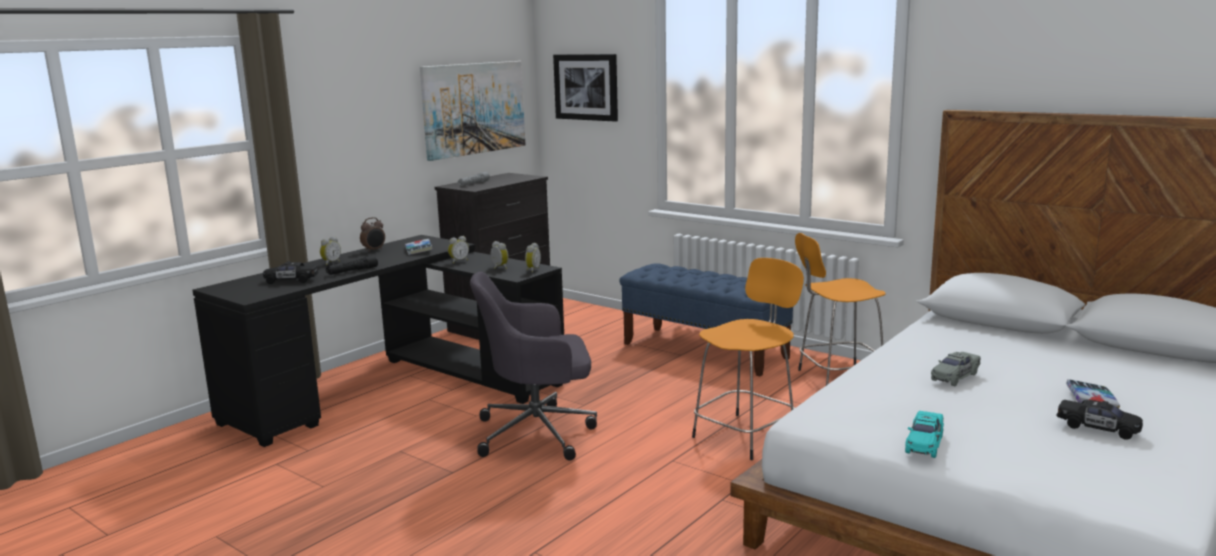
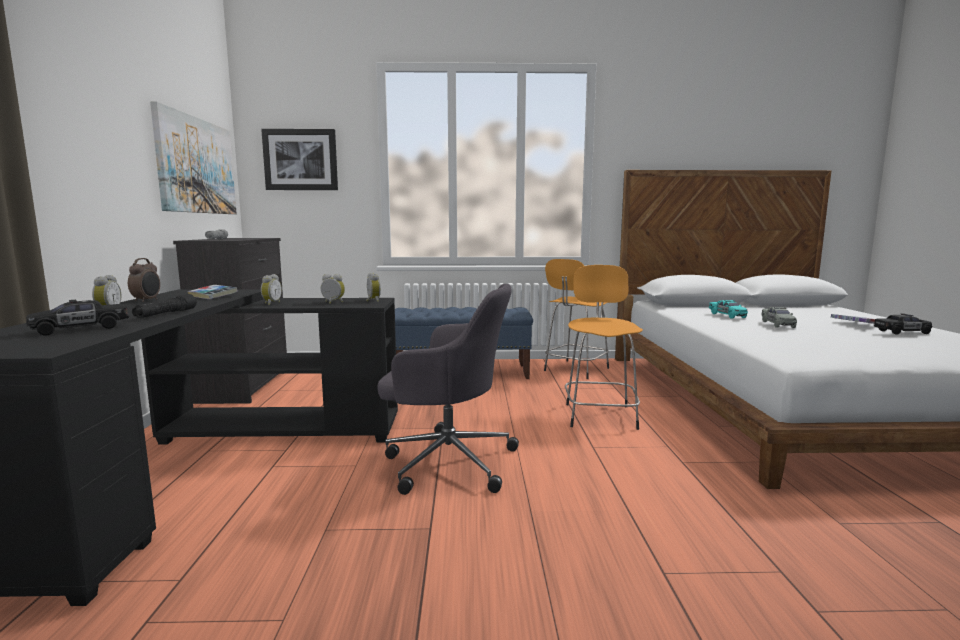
camera: 40 degrees left, 5 degrees down
grey office chair [470,272,597,461] -> grey office chair turned 120 degrees counterclockwise [377,284,519,495]
turquoise toy car [905,411,944,458] -> turquoise toy car moved to [709,300,748,319]

